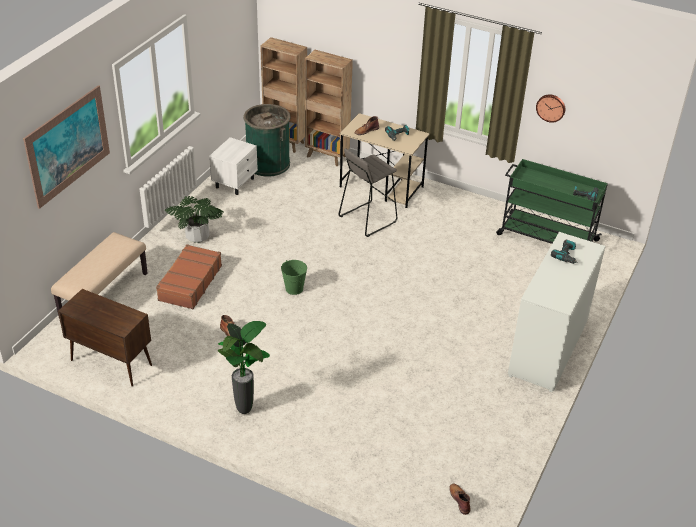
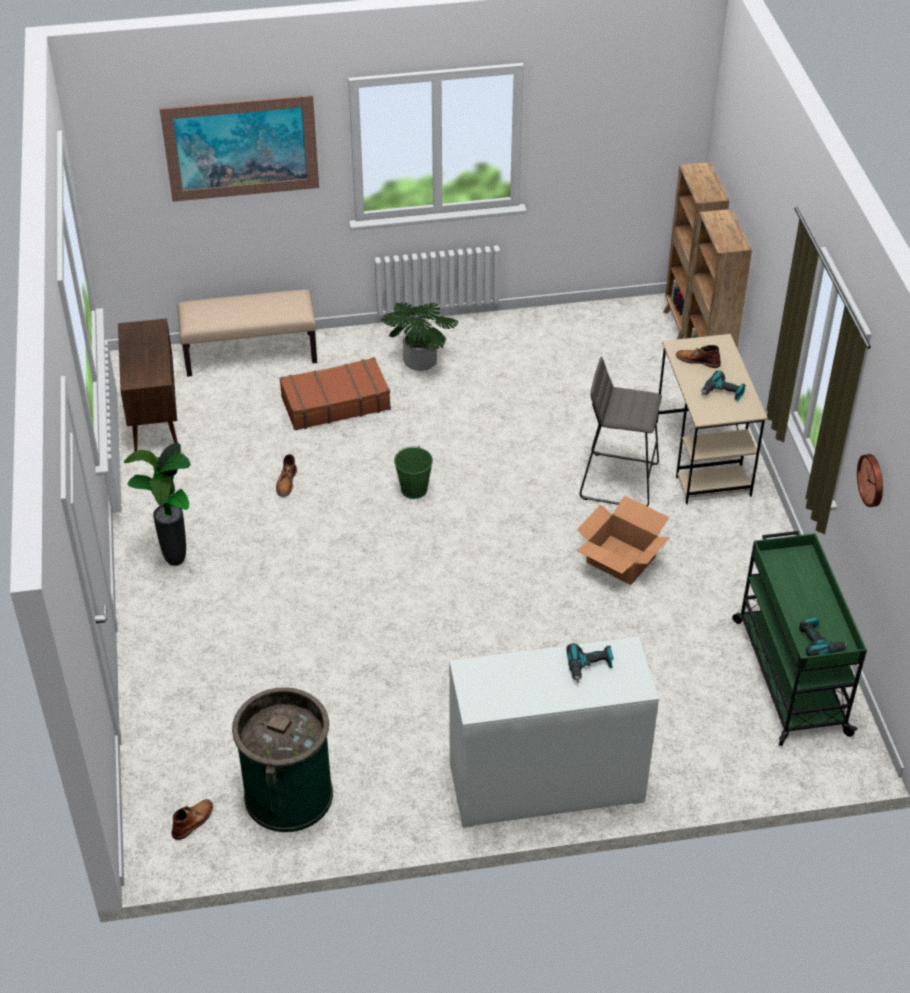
camera: 55 degrees right, 5 degrees up
white nightstand [209,137,258,195] -> none
green trash can [243,104,290,177] -> green trash can moved to [232,687,333,832]
none -> cardboard box [576,496,670,585]

